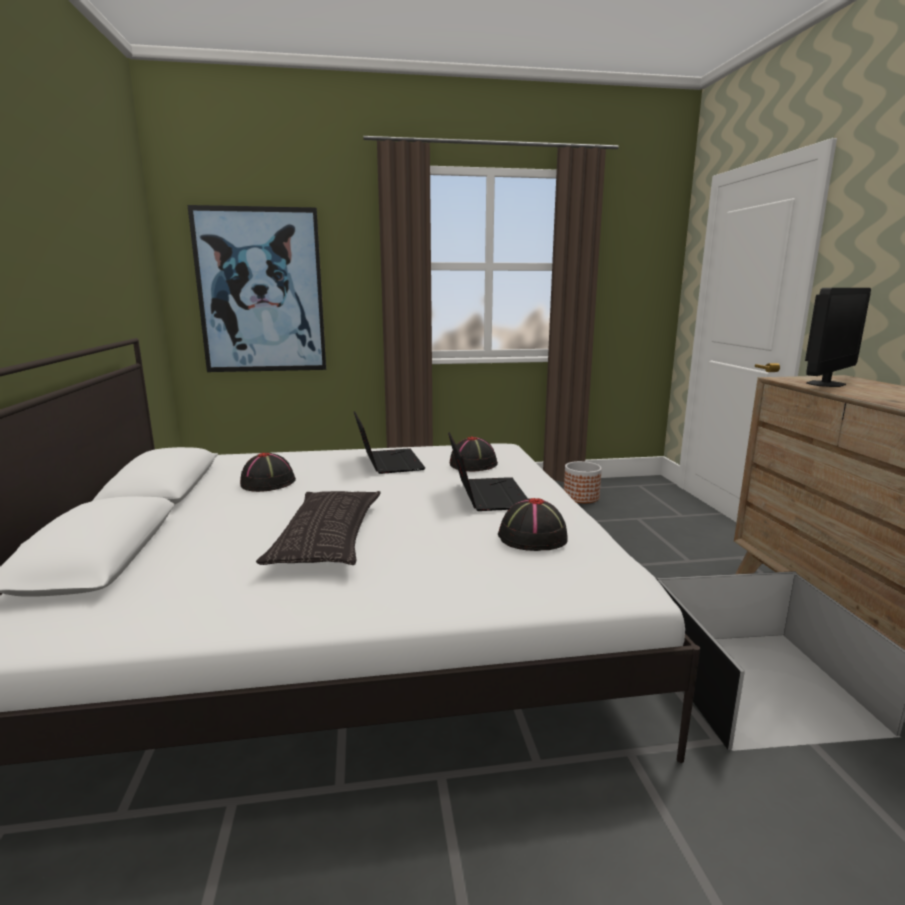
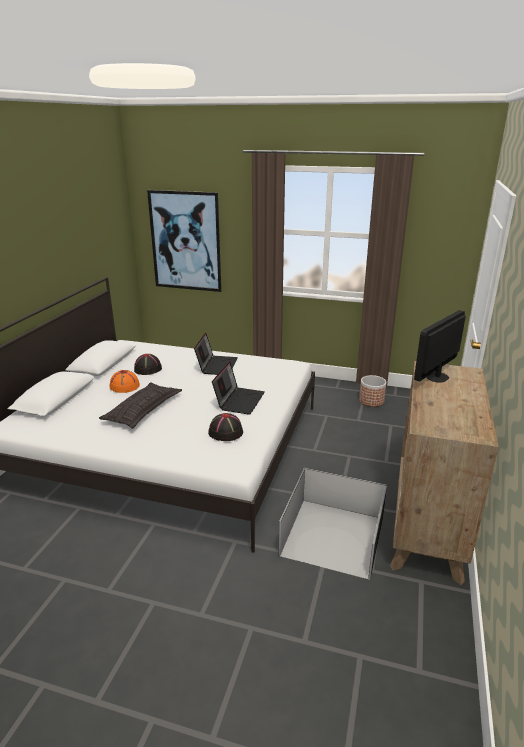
camera: 25 degrees right, 10 degrees up
black hat [450,436,498,471] -> none
monitor [805,288,871,387] -> monitor turned 150 degrees clockwise [414,310,466,382]
none -> orange hat [109,370,140,393]

